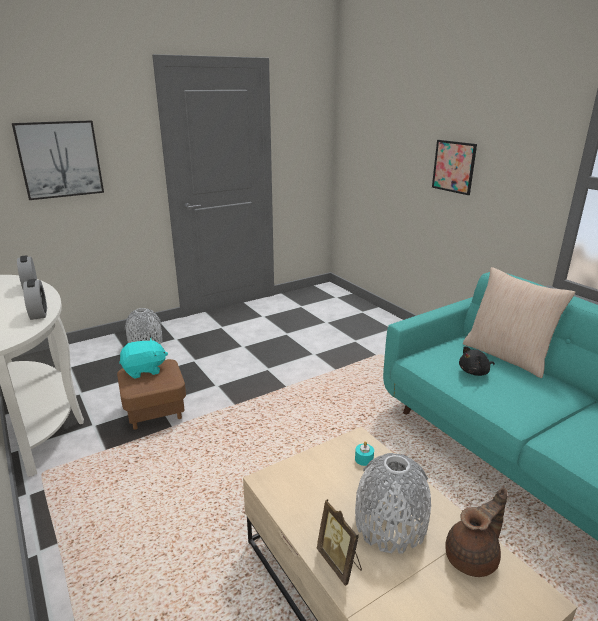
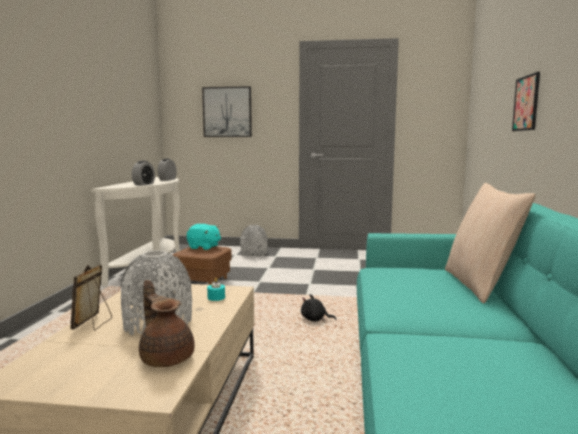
camera: 40 degrees right, 15 degrees down
brown teapot [445,488,508,577] -> brown teapot turned 135 degrees counterclockwise [139,280,194,367]
black plush toy [459,346,495,376] -> black plush toy moved to [301,294,336,321]

